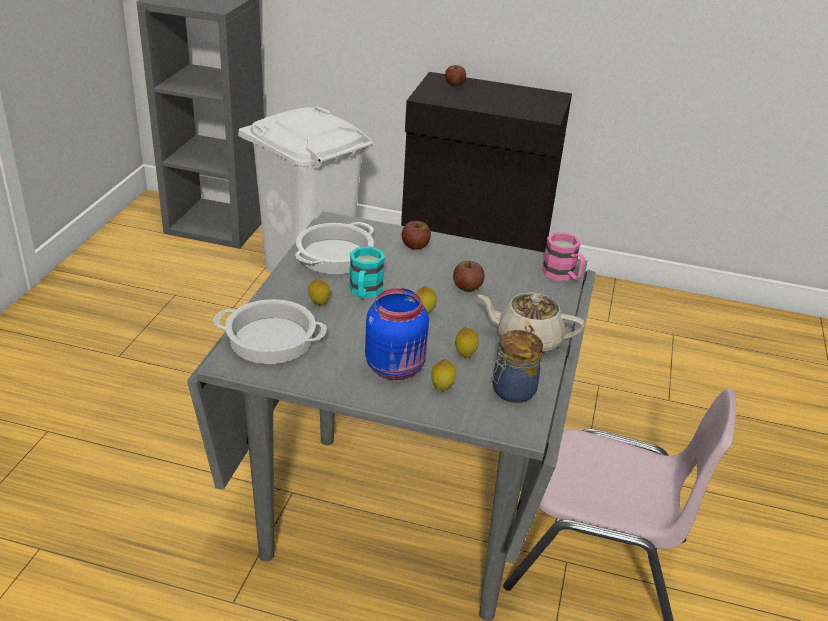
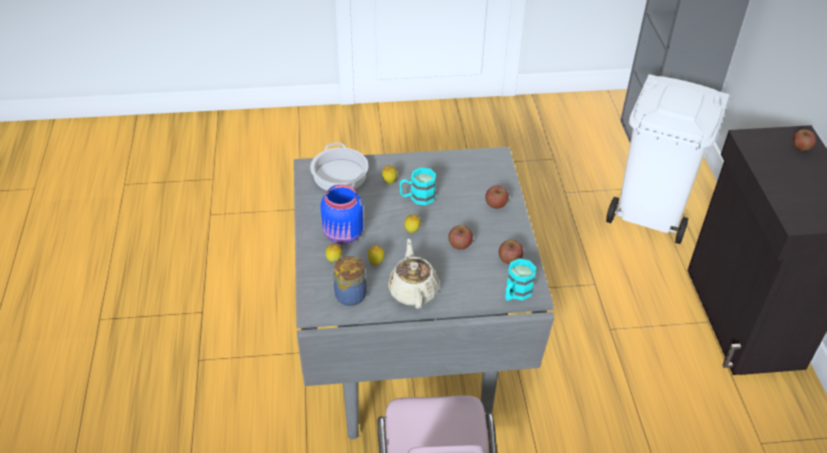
camera: 70 degrees right, 10 degrees up
cooking pot [295,222,374,274] -> none
pink mug [542,232,585,281] -> turquoise mug [505,258,536,301]
none -> apple [499,240,523,264]

